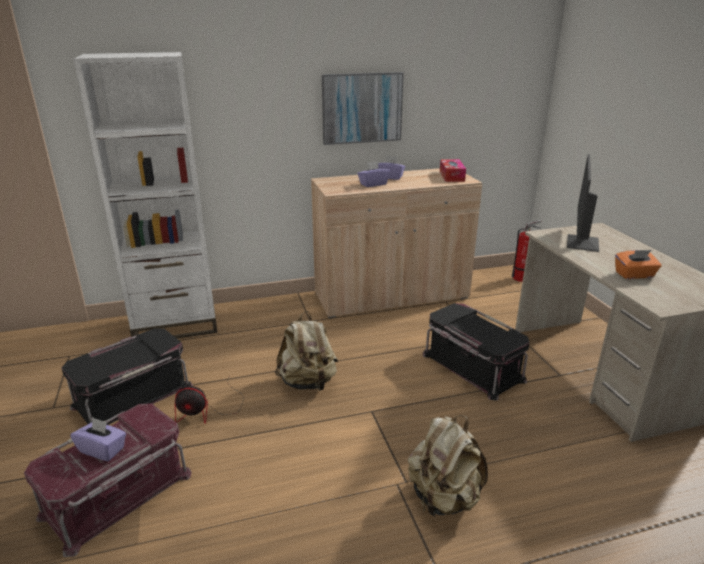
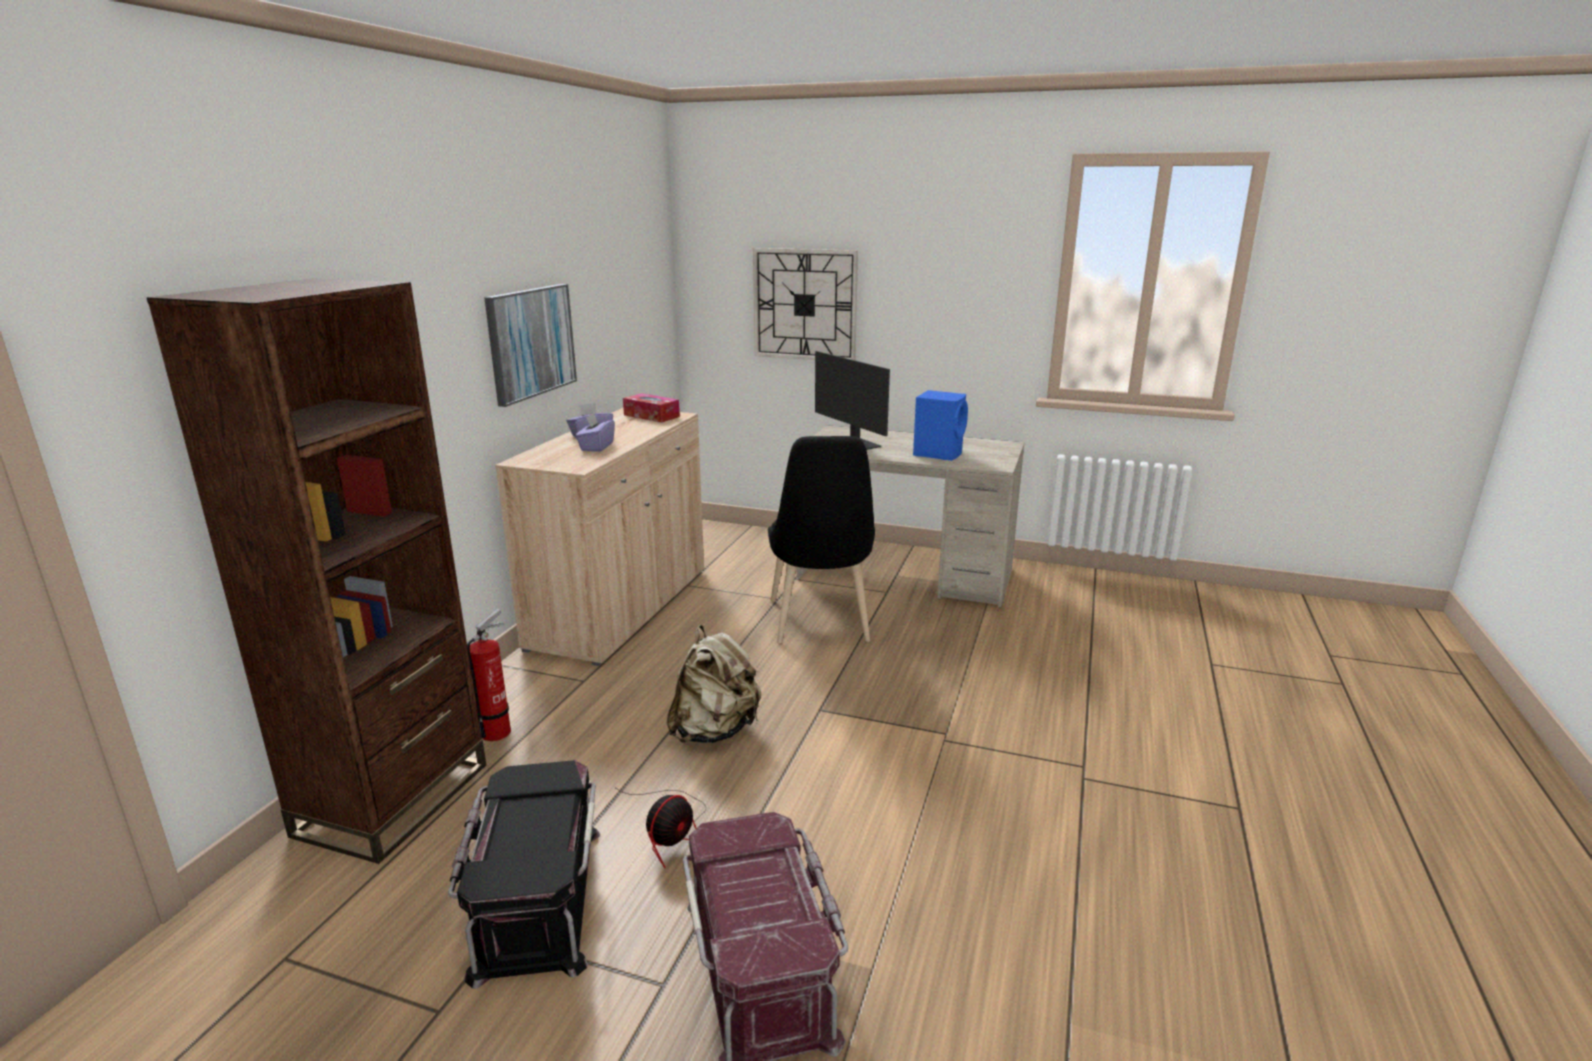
camera: 55 degrees left, 5 degrees down
purple tissue box [70,417,126,461] -> none
white bookcase [73,52,217,339] -> brown bookcase [147,278,486,864]
beige backpack [408,415,488,517] -> none
black storage box [423,303,530,400] -> black chair [768,436,875,644]
fire extinguisher [512,220,541,282] -> fire extinguisher moved to [467,609,511,741]
orange tissue box [615,250,662,279] -> blue speaker [913,390,968,461]
none -> wall clock [753,248,858,360]

